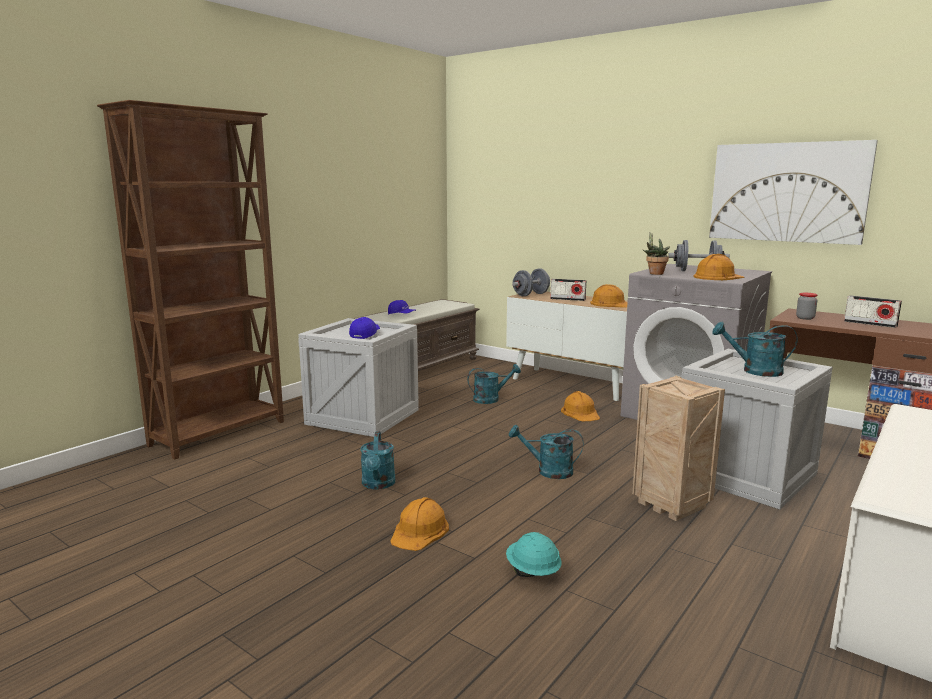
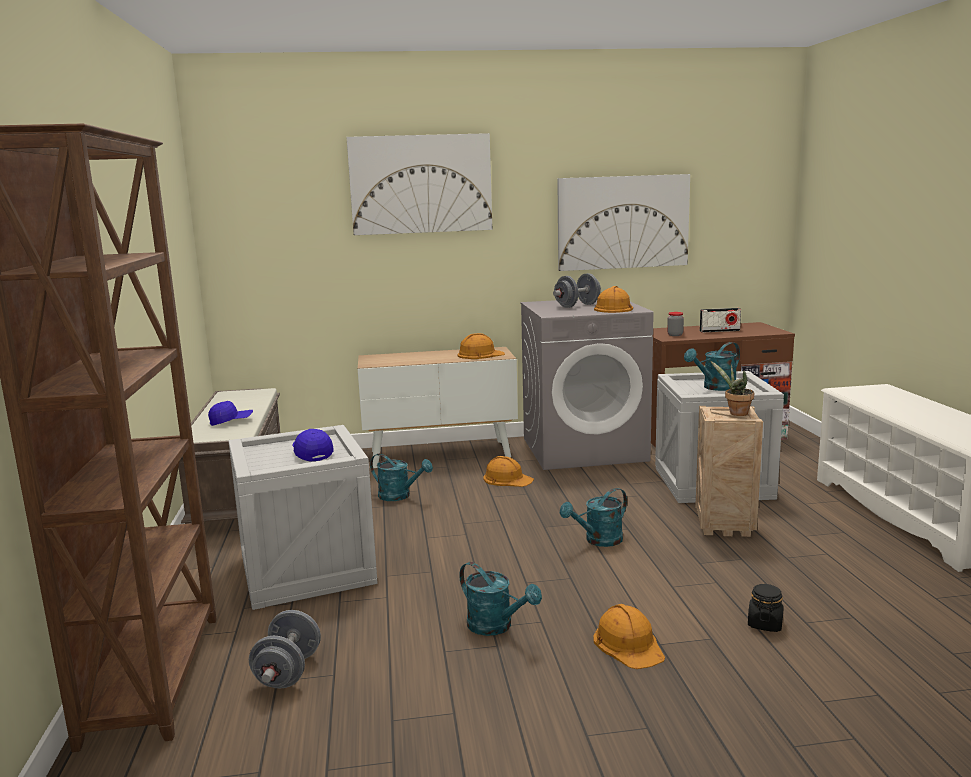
camera: 45 degrees left, 0 degrees up
turquoise watering can [467,364,521,404] -> turquoise watering can turned 90 degrees clockwise [370,454,433,501]
turquoise hard hat [506,532,562,577] -> black jar [748,584,784,632]
grey dumbbell [512,268,550,296] -> grey dumbbell moved to [249,610,321,688]
radio [550,279,586,301] -> none
potted plant [643,233,670,275] -> potted plant moved to [711,361,754,416]
none -> picture [347,133,493,235]

